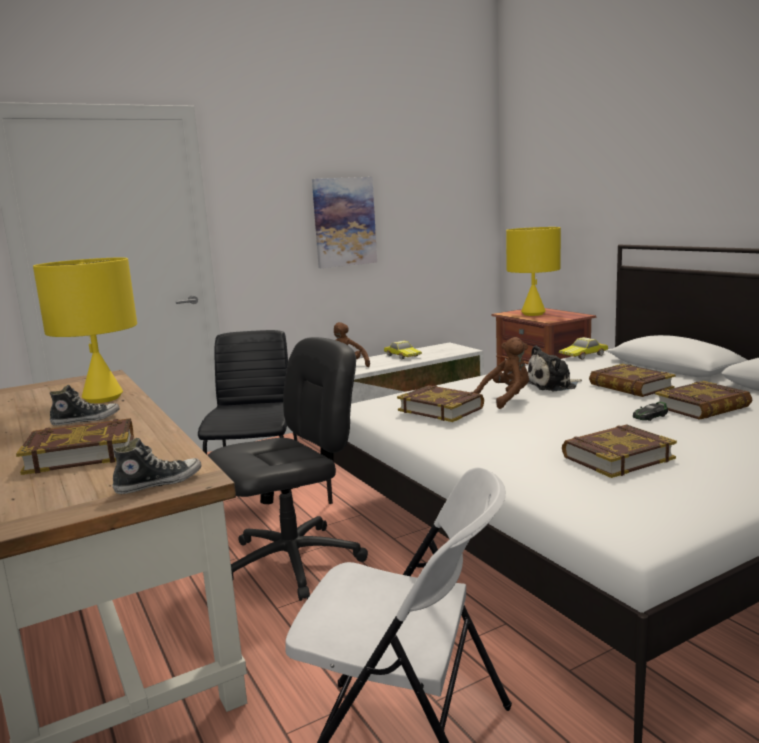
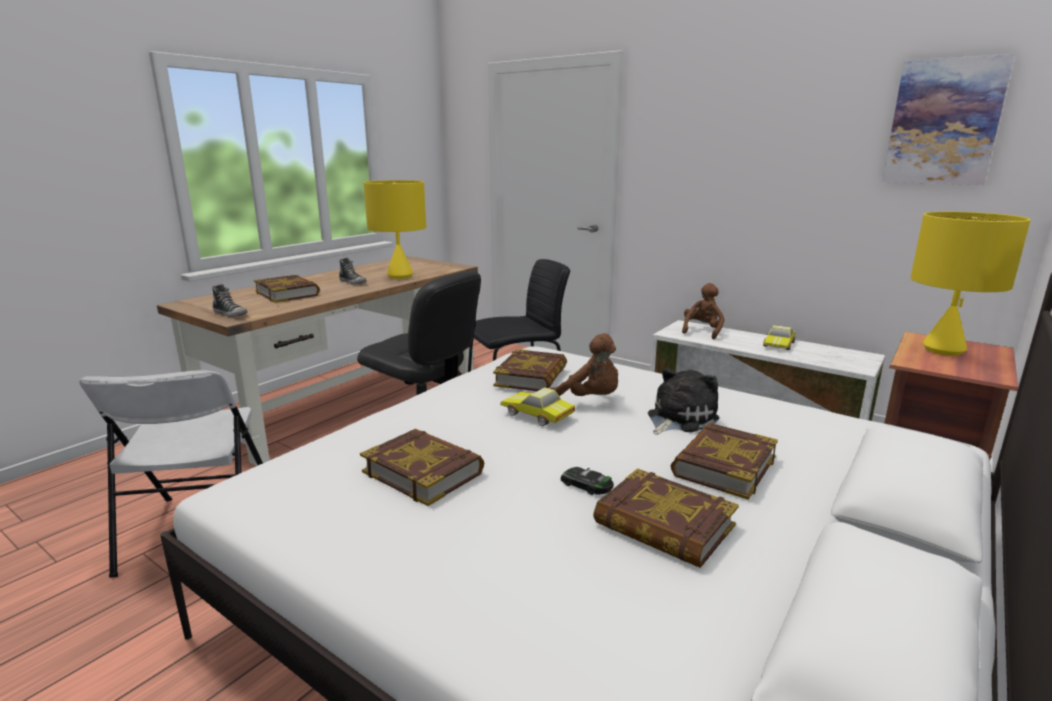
camera: 65 degrees right, 5 degrees up
picture [312,177,377,268] -> picture moved to [882,54,1015,185]
plush toy [528,345,582,391] -> plush toy turned 90 degrees clockwise [648,368,719,435]
toy car [559,337,608,359] -> toy car moved to [500,387,575,426]

